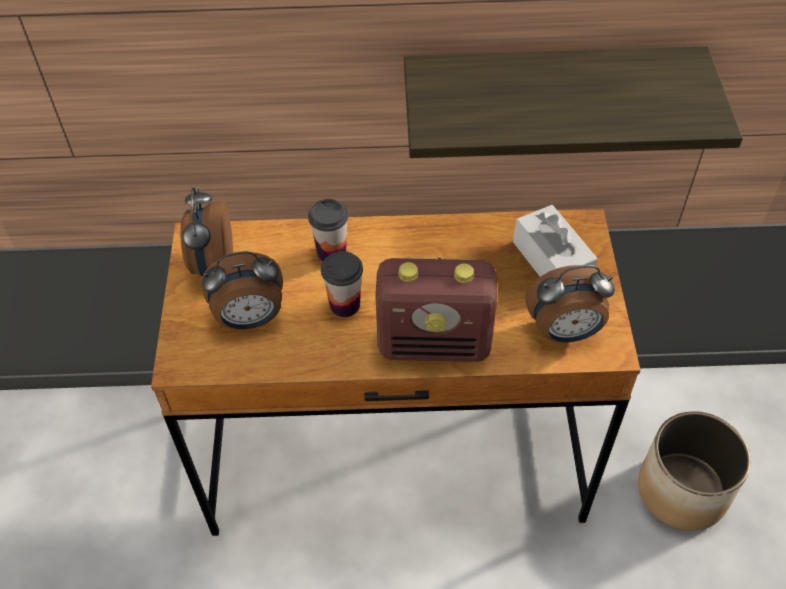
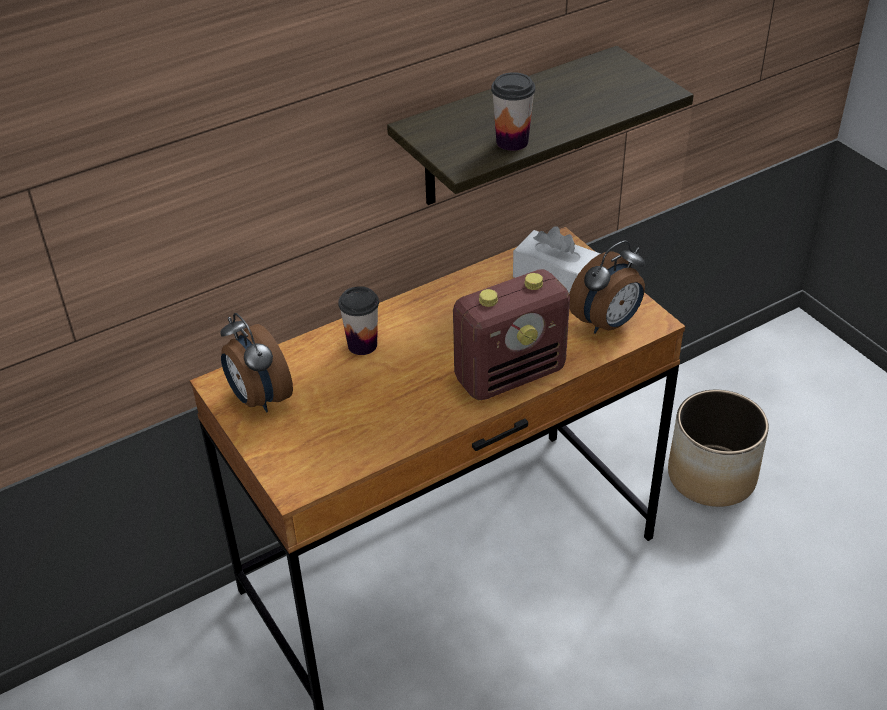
camera: 30 degrees left, 10 degrees down
alarm clock [201,251,283,330] -> none
cup [321,251,363,317] -> cup moved to [491,72,535,151]

